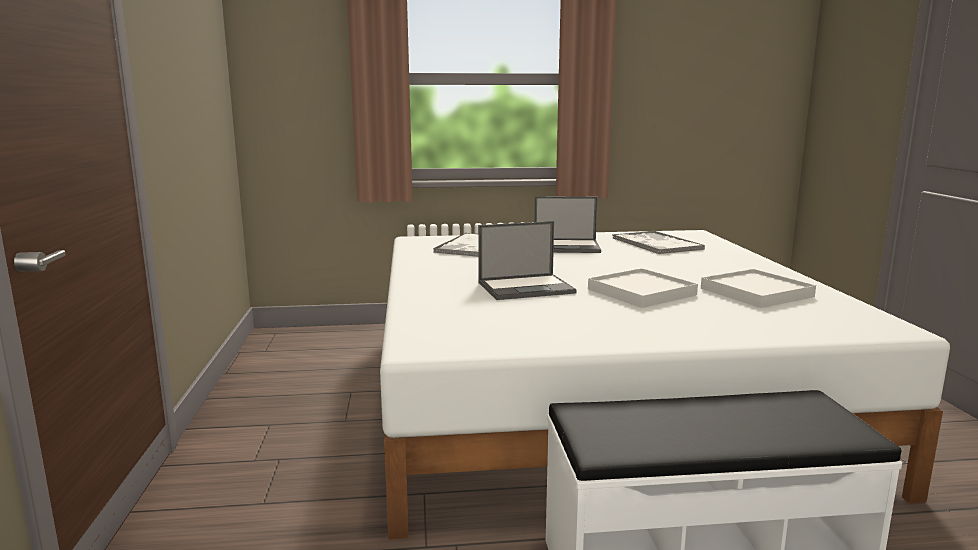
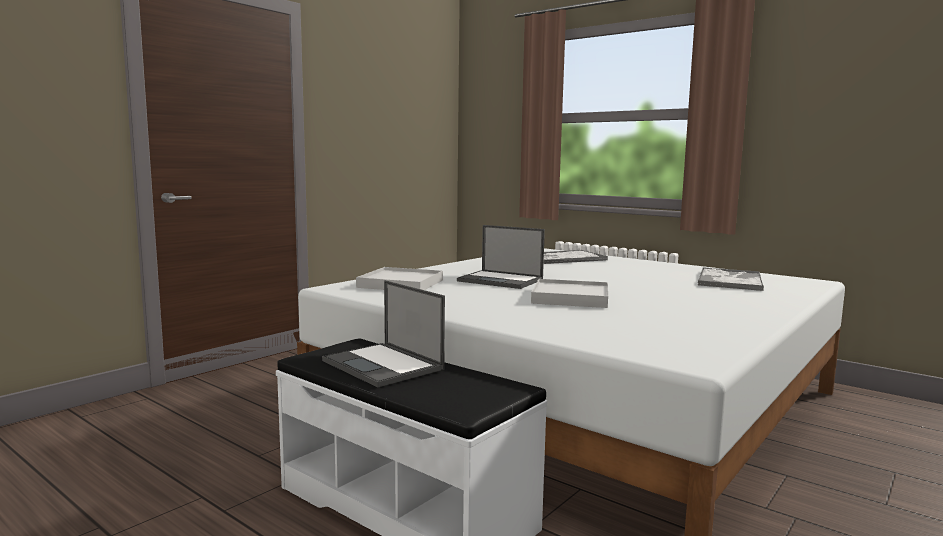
camera: 45 degrees right, 5 degrees down
laptop [534,196,601,253] -> laptop moved to [322,280,445,387]
white tray [701,269,816,308] -> white tray moved to [356,267,443,290]

